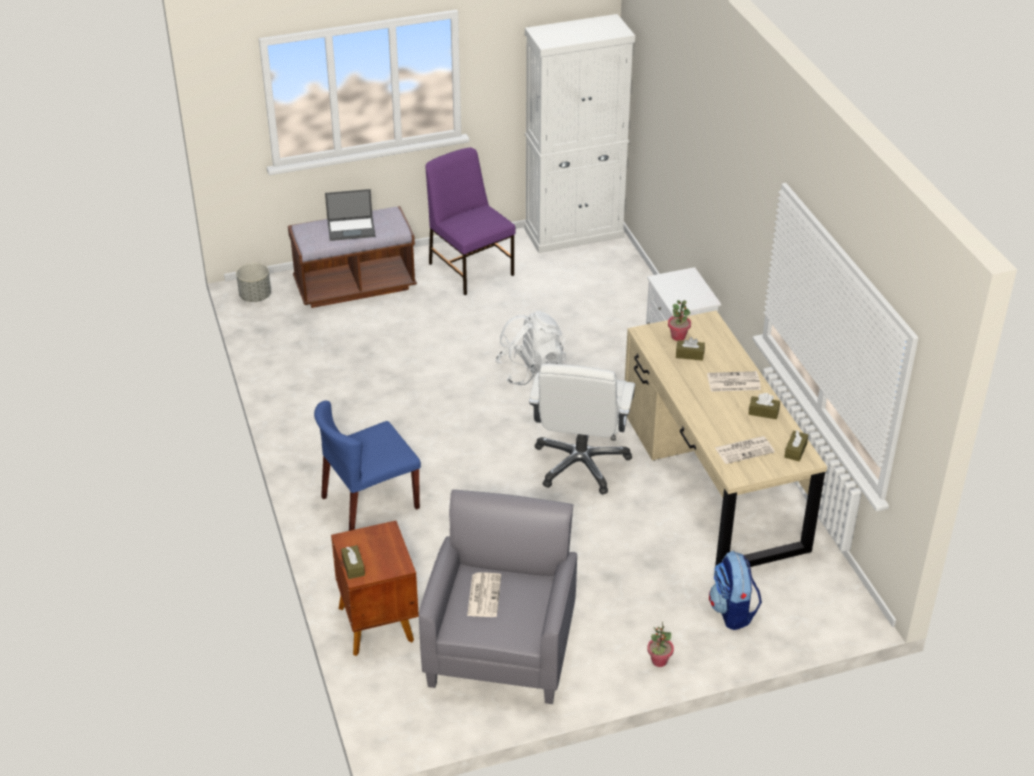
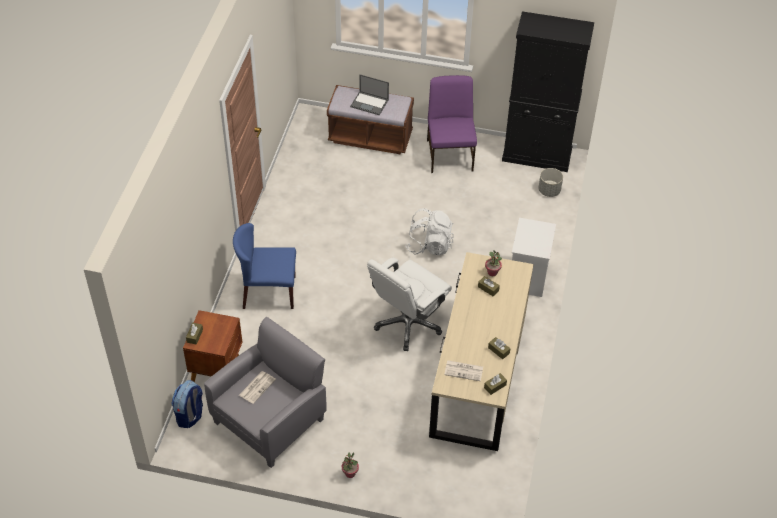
camera: 30 degrees right, 10 degrees up
grey planter [236,263,271,302] -> grey planter moved to [538,168,563,197]
white cabinet [524,14,635,253] -> black cabinet [502,11,594,172]
newspaper [707,371,761,392] -> none
backpack [709,551,762,630] -> backpack moved to [171,380,203,428]

